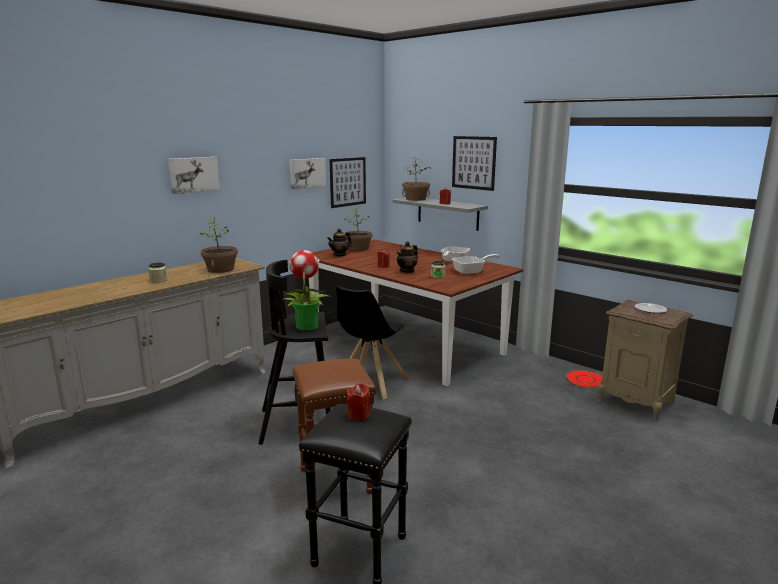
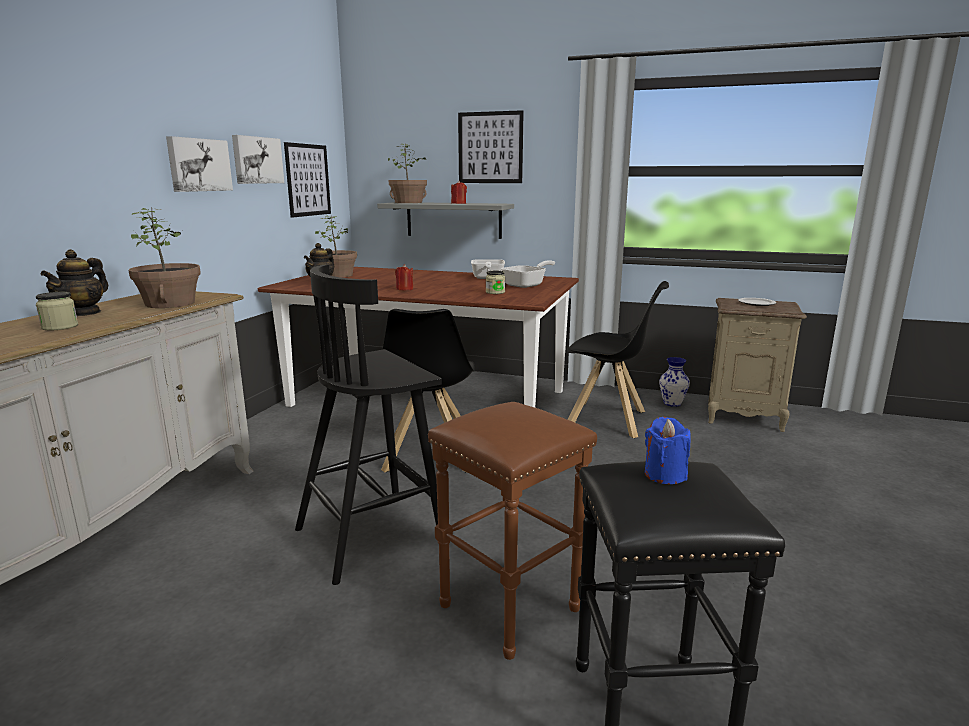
camera: 25 degrees left, 0 degrees up
picture [168,157,220,195] -> picture moved to [166,136,233,192]
potted plant [282,250,329,330] -> none
red candle [347,383,370,421] -> blue candle [645,417,691,484]
teapot [397,241,418,273] -> teapot moved to [41,249,108,316]
red plate [566,370,602,388] -> vase [659,357,690,407]
none -> black chair [567,281,669,438]

